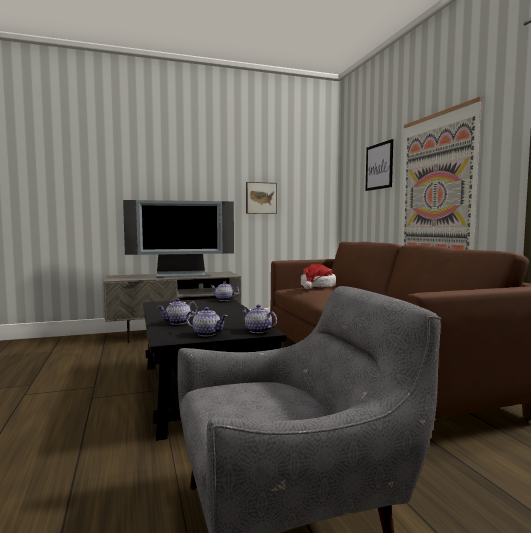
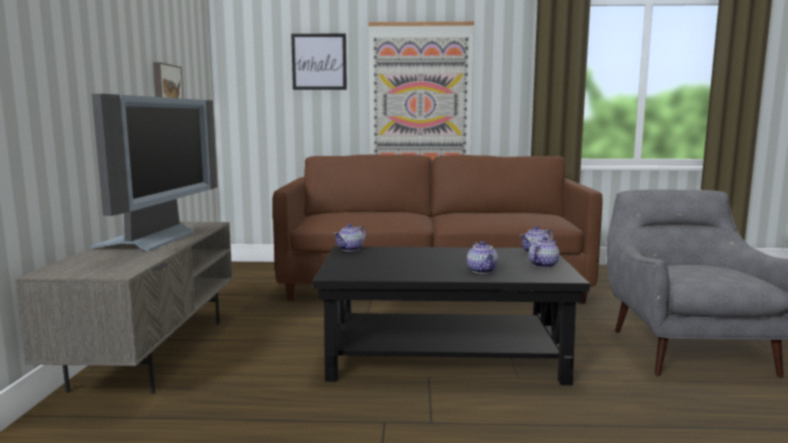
camera: 70 degrees left, 5 degrees up
hat [301,264,336,289] -> none

